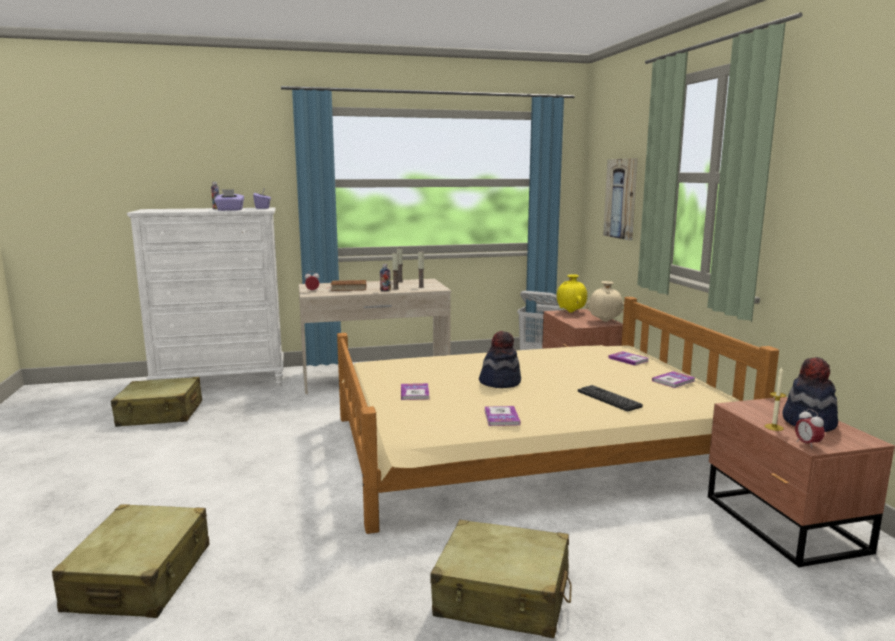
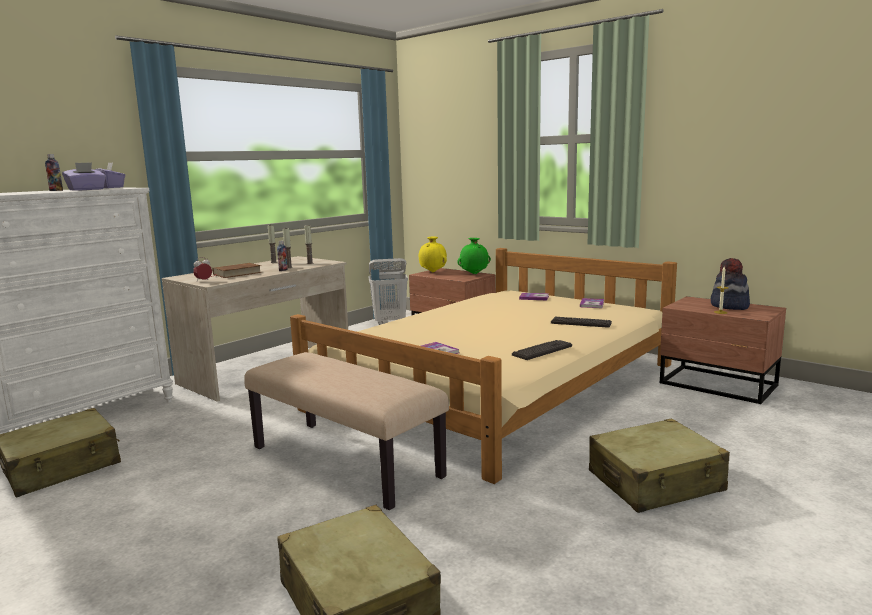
camera: 35 degrees left, 0 degrees up
hat [479,331,521,388] -> none
book [484,406,520,426] -> keyboard [512,340,572,360]
beige vase [586,281,624,322] -> green vase [457,238,491,274]
picture [603,158,638,240] -> none
alarm clock [795,409,825,449] -> none
none -> beige bench [244,352,449,510]

